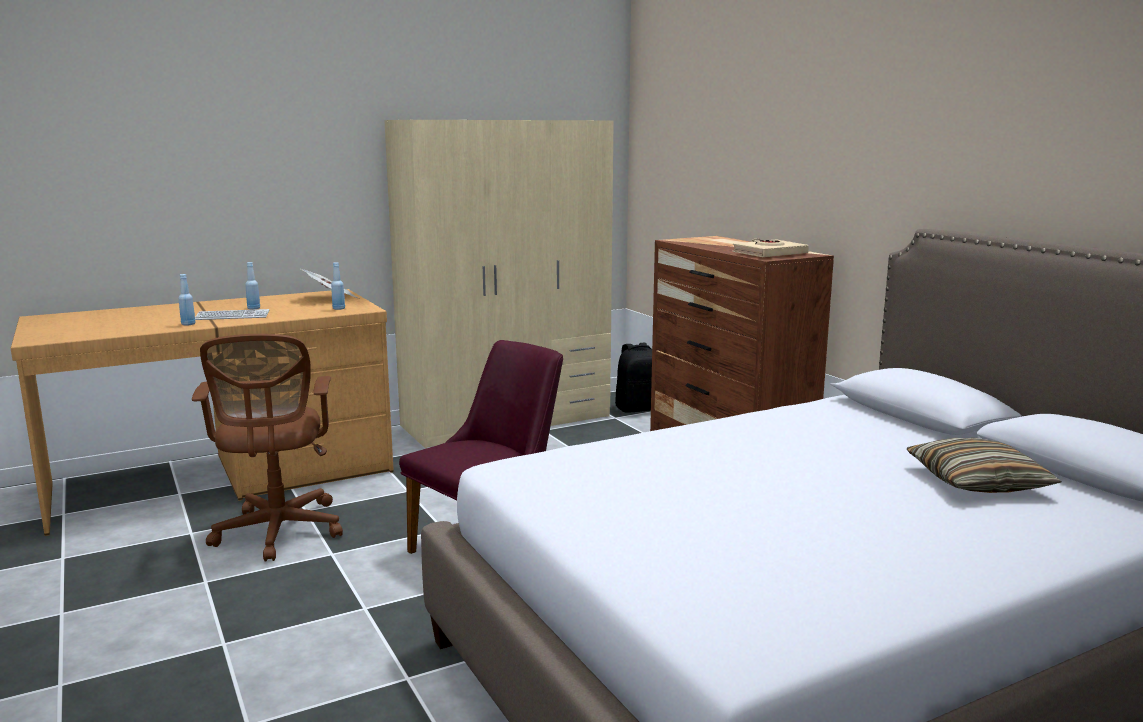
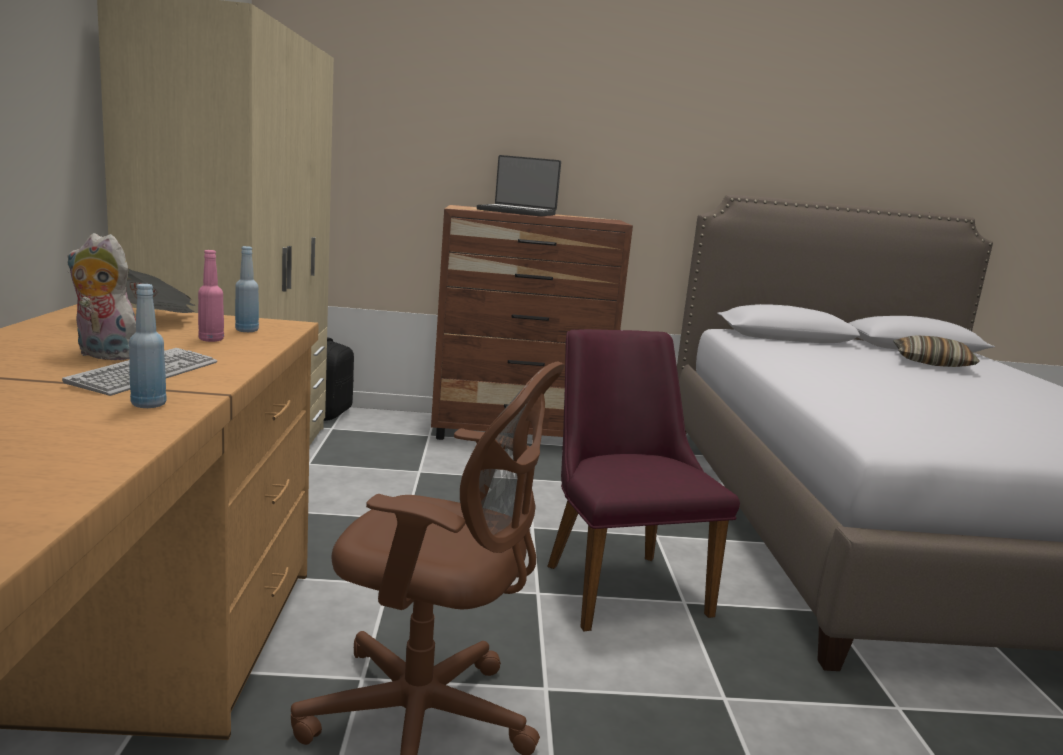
camera: 65 degrees left, 0 degrees up
blue bottle [245,262,260,310] -> plush toy [68,233,136,361]
beige book [732,239,809,257] -> none
none -> pink bottle [198,250,224,342]
none -> laptop [477,155,561,216]

